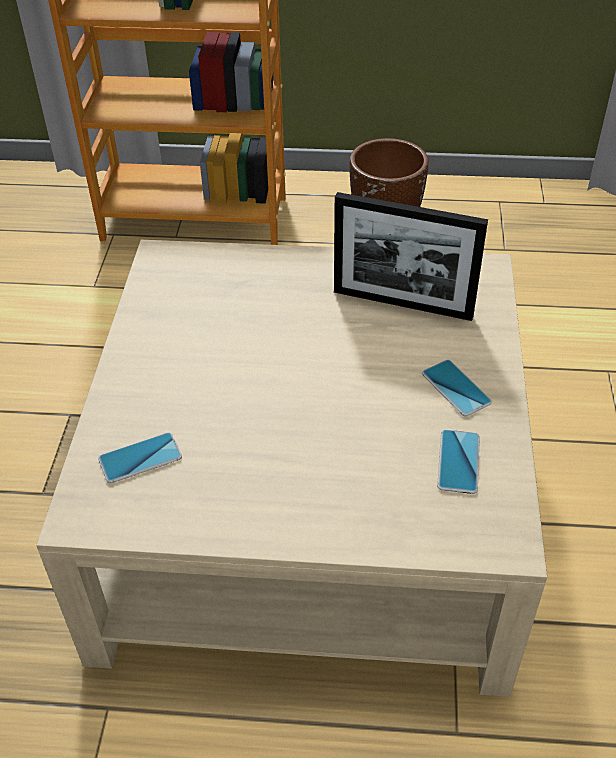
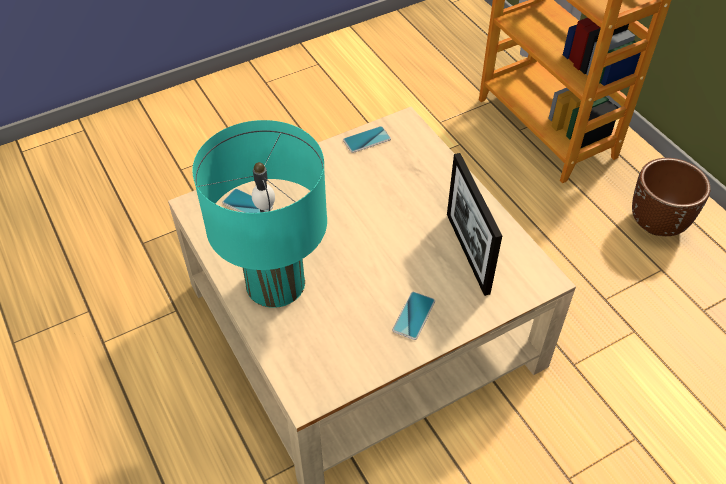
camera: 55 degrees right, 5 degrees up
phone [437,429,480,494] -> phone moved to [343,126,391,153]
none -> turquoise table lamp [192,120,327,308]

